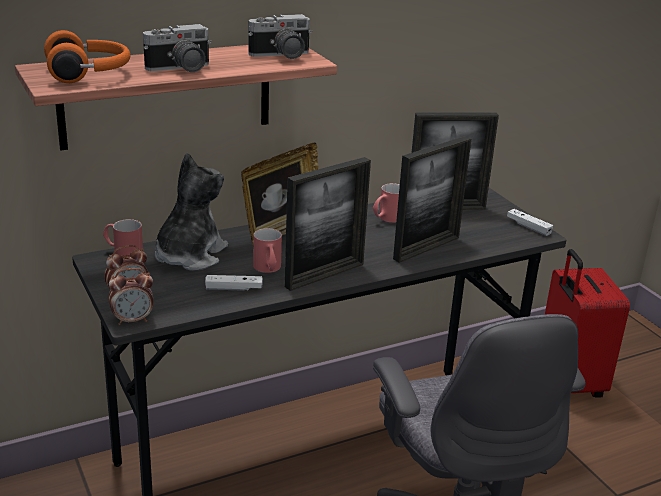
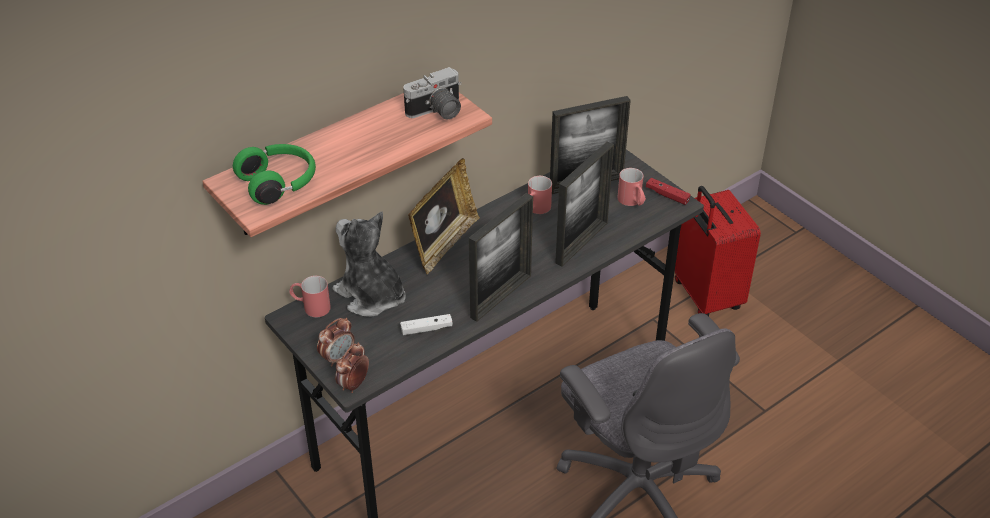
camera: 10 degrees left, 15 degrees up
orange headphones [44,30,130,83] -> green headphones [233,144,316,205]
alarm clock [109,268,154,325] -> alarm clock turned 150 degrees clockwise [335,342,369,393]
camera [143,24,212,72] -> none
plush toy [155,153,228,271] -> plush toy turned 60 degrees counterclockwise [333,211,406,317]
red mug [253,228,282,273] -> red mug moved to [617,168,646,206]
white game controller [507,209,553,236] -> red game controller [646,178,691,205]

